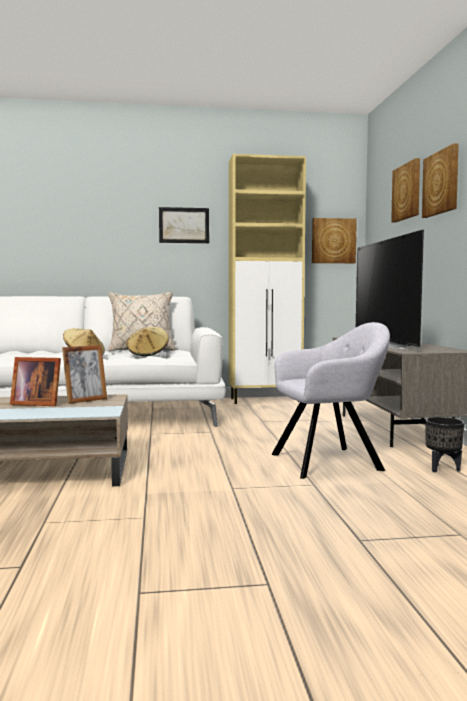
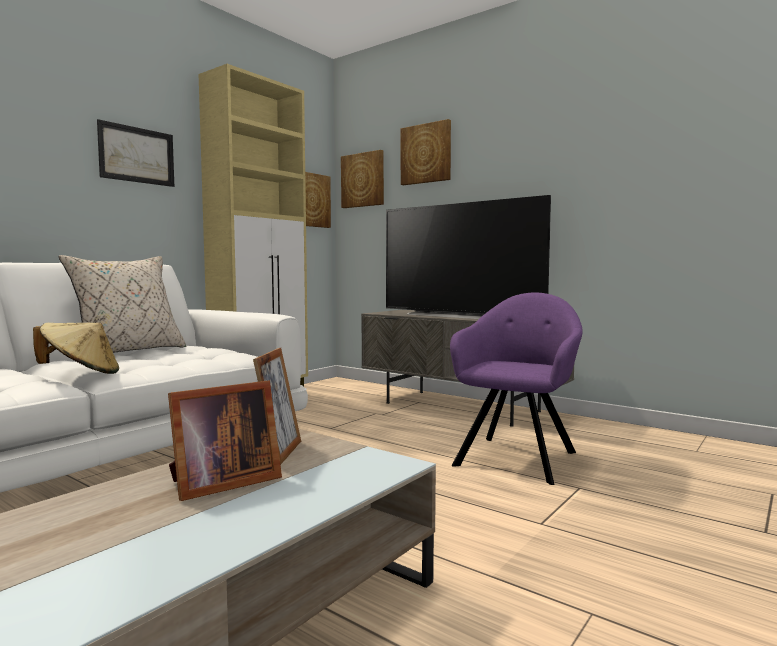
camera: 45 degrees left, 0 degrees up
beige hat [127,327,169,356] -> none
grey armchair [271,322,390,479] -> purple armchair [450,293,583,485]
picture [422,143,459,218] -> picture moved to [341,150,384,208]
black planter [425,417,465,472] -> none

